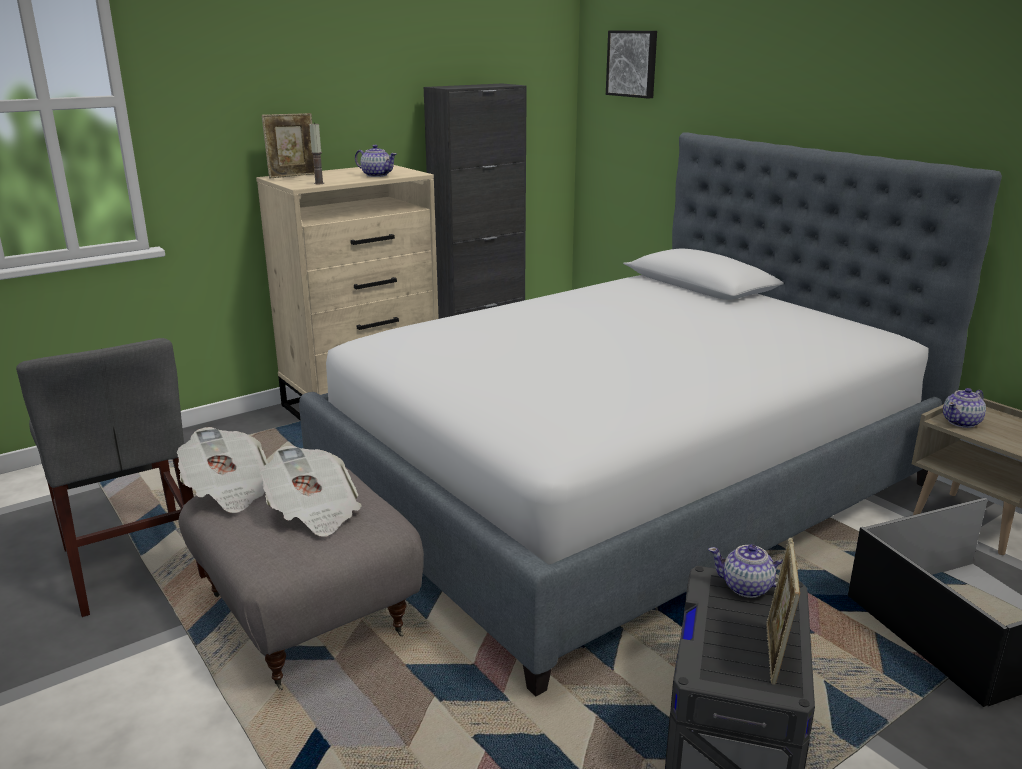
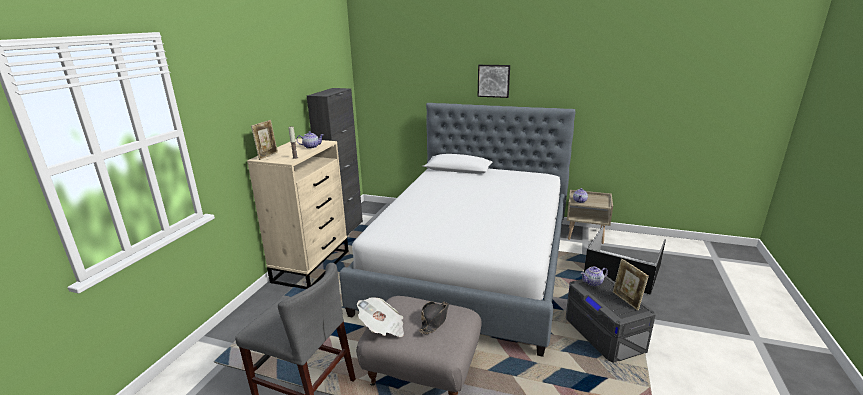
camera: 35 degrees left, 0 degrees up
newspaper [260,445,362,537] -> black hat [419,301,449,334]
picture [606,31,657,98] -> picture moved to [478,65,510,98]

